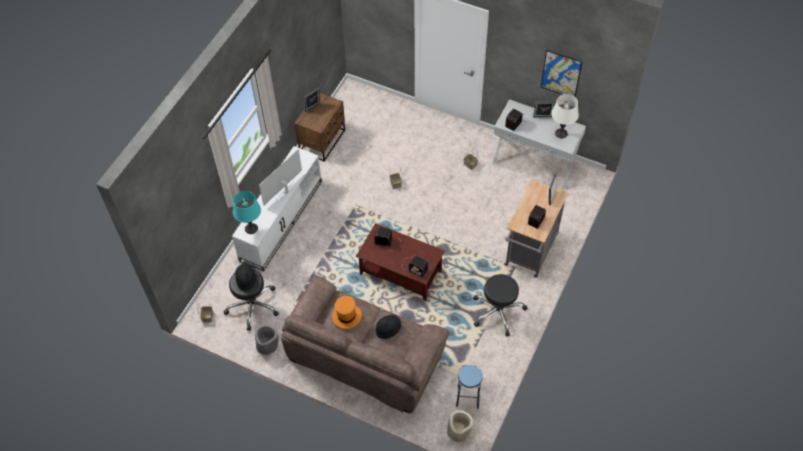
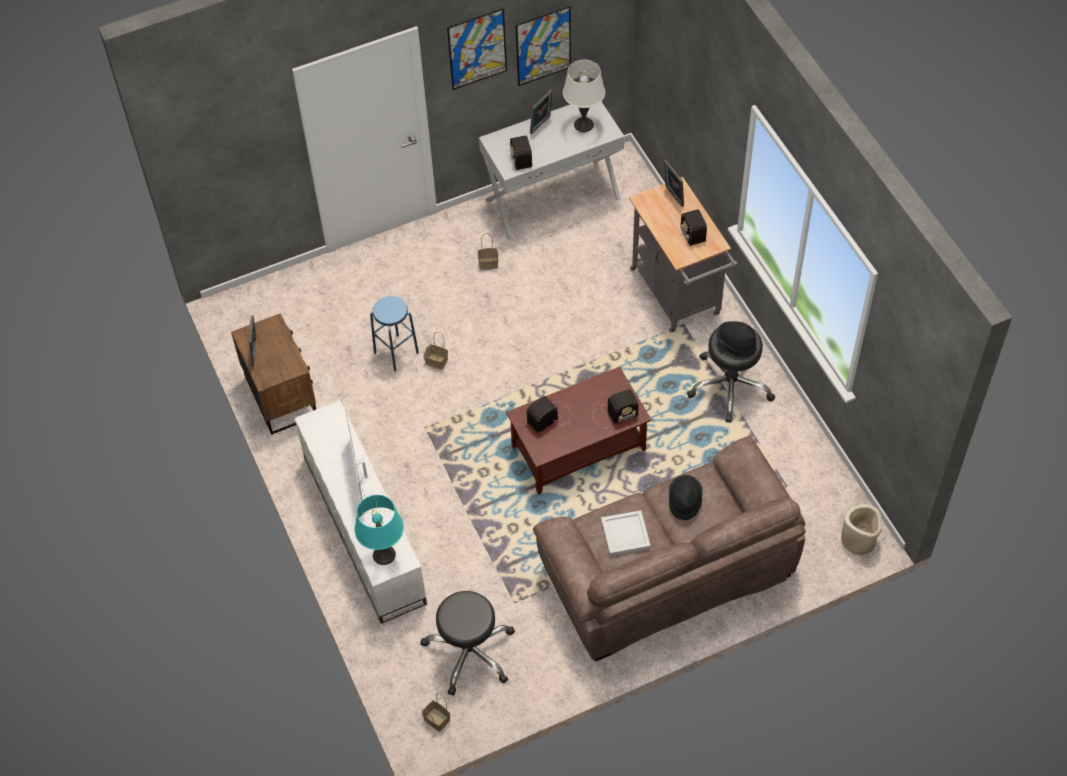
camera: 50 degrees left, 0 degrees up
black hat [235,264,256,291] -> black hat moved to [717,321,757,357]
grey planter [255,324,278,355] -> none
orange hat [332,296,362,330] -> white tray [601,510,650,556]
blue stool [456,365,482,409] -> blue stool moved to [370,296,419,371]
none -> picture [447,8,507,90]

